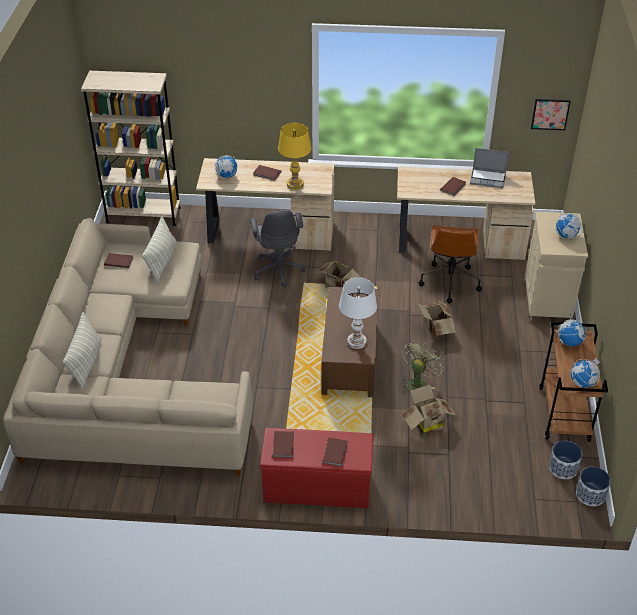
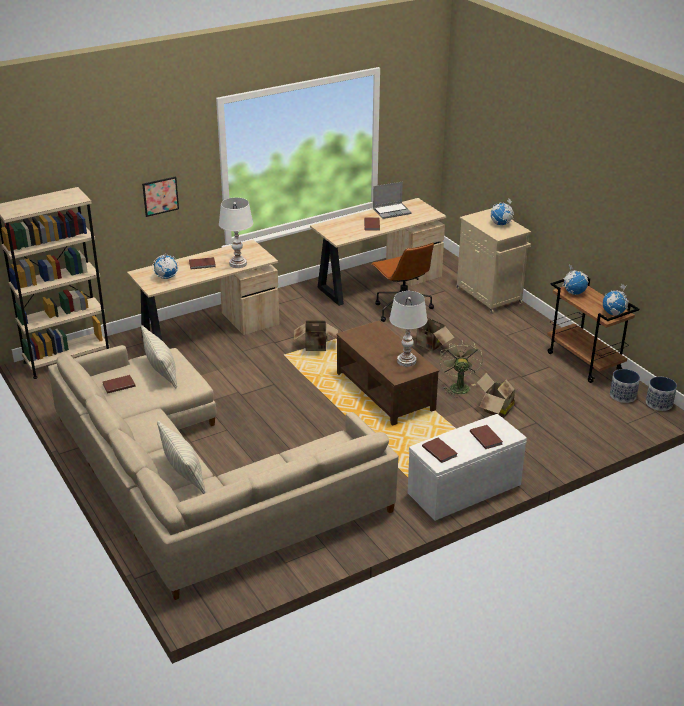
camera: 35 degrees left, 10 degrees down
grey office chair [250,210,305,287] -> none
red bench [260,428,373,508] -> white bench [407,414,527,521]
yellow table lamp [278,123,312,190] -> white table lamp [219,197,253,268]
picture [531,99,571,130] -> picture moved to [142,176,179,217]

